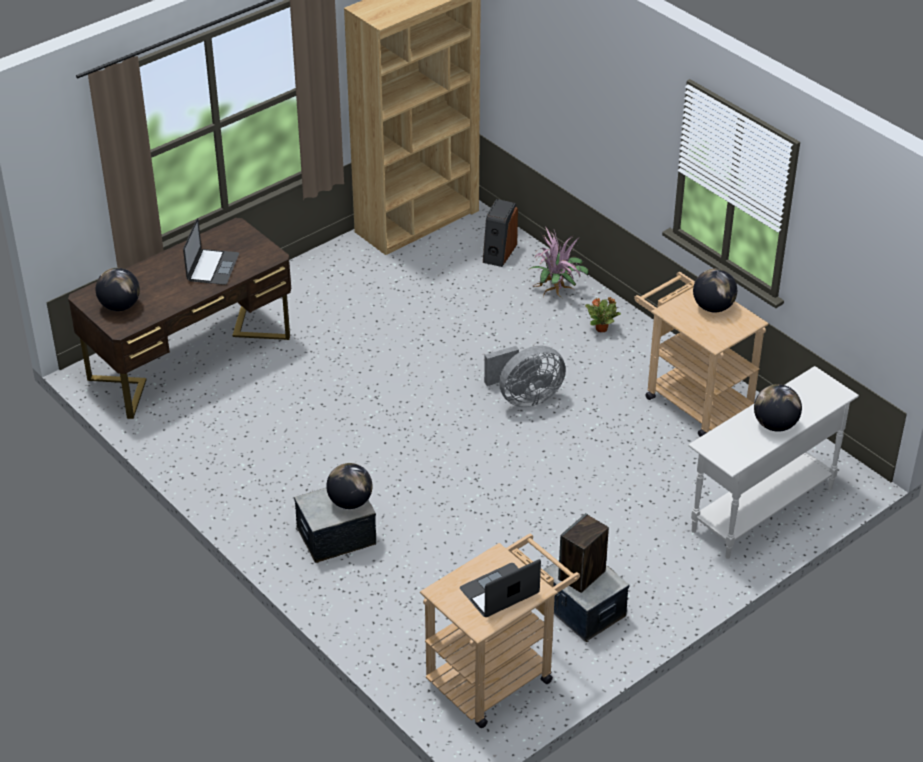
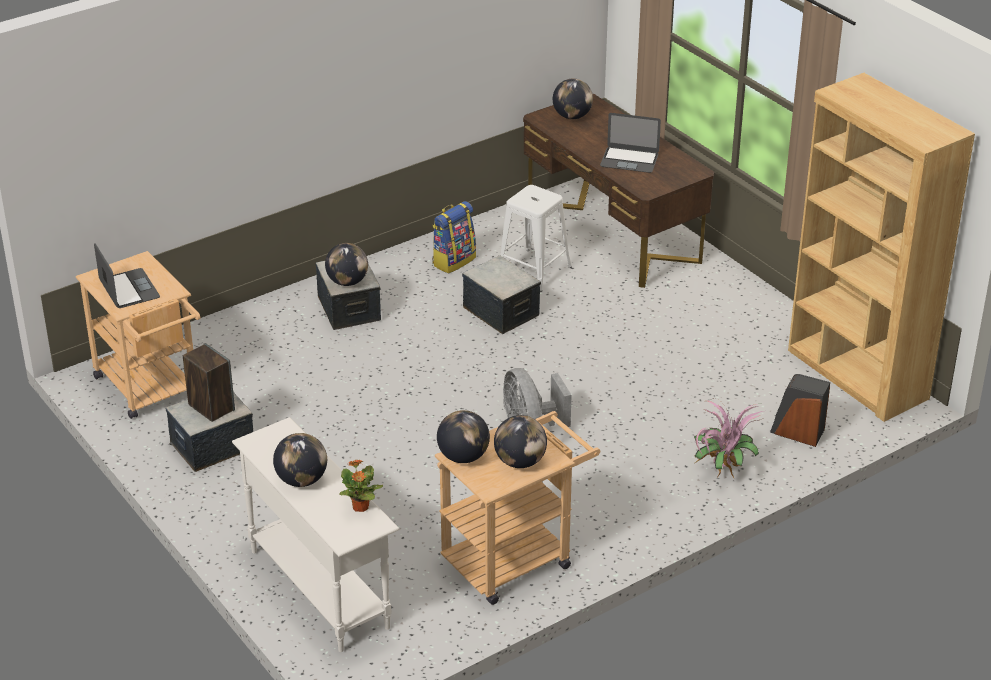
camera: 95 degrees right, 5 degrees down
potted plant [585,297,621,332] -> potted plant moved to [339,460,383,512]
none -> backpack [432,201,476,274]
none -> globe [437,410,490,463]
none -> storage box [462,256,541,334]
none -> white stool [500,185,572,292]

